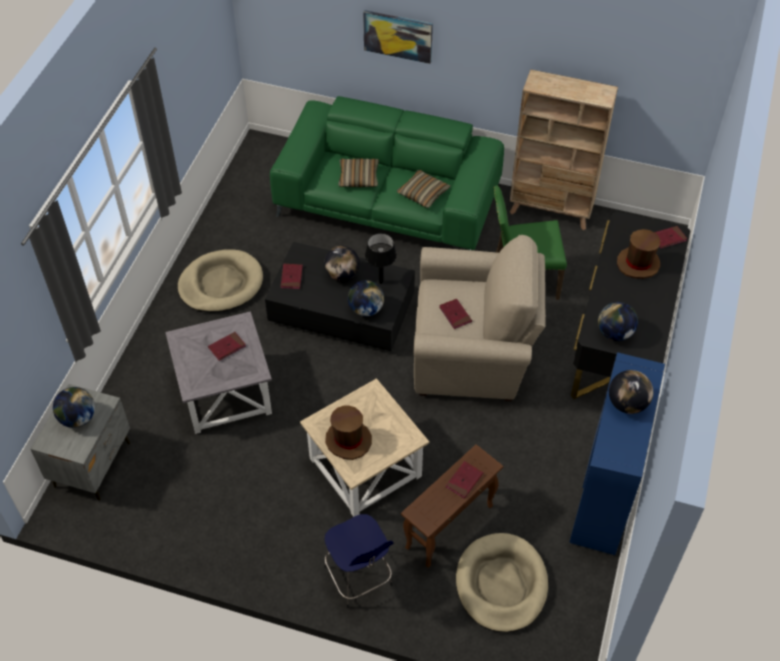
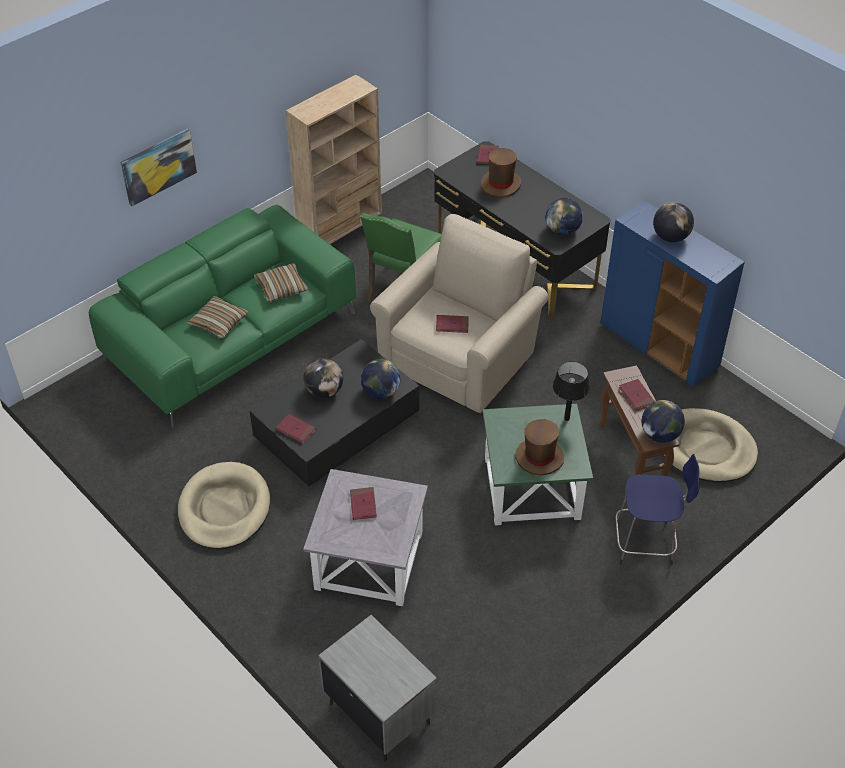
camera: 60 degrees left, 5 degrees down
globe [53,387,95,428] -> globe moved to [642,400,685,443]
beige side table [300,378,429,517] -> green side table [483,404,593,526]
black table lamp [365,233,397,284] -> black table lamp moved to [553,361,590,421]

